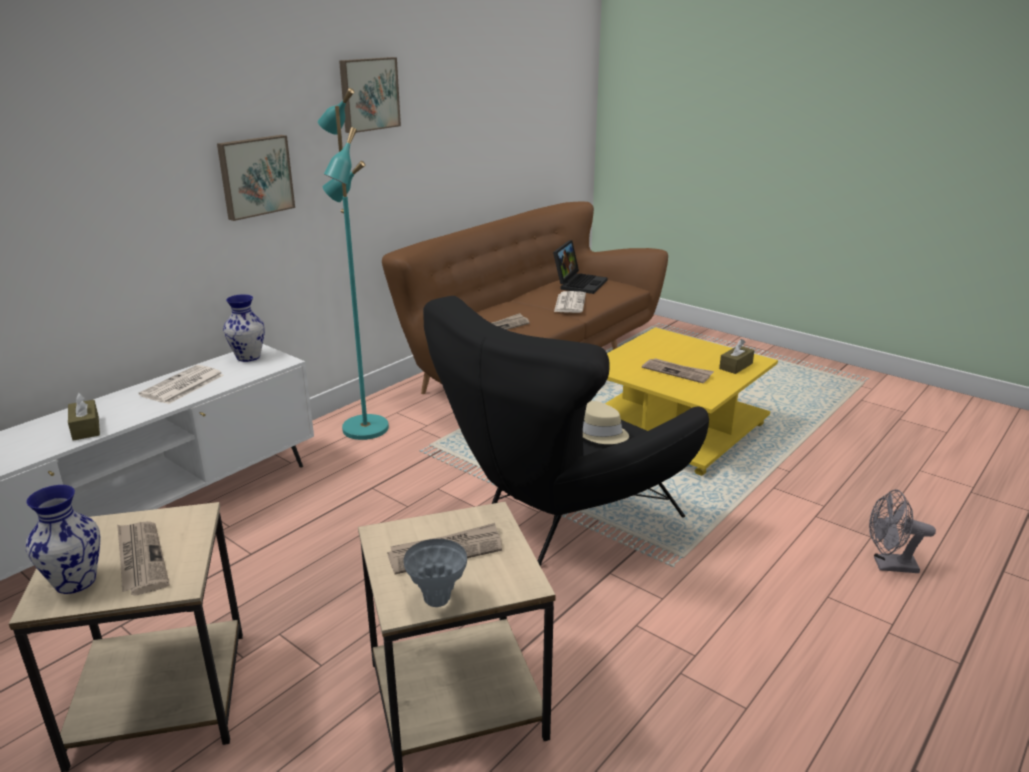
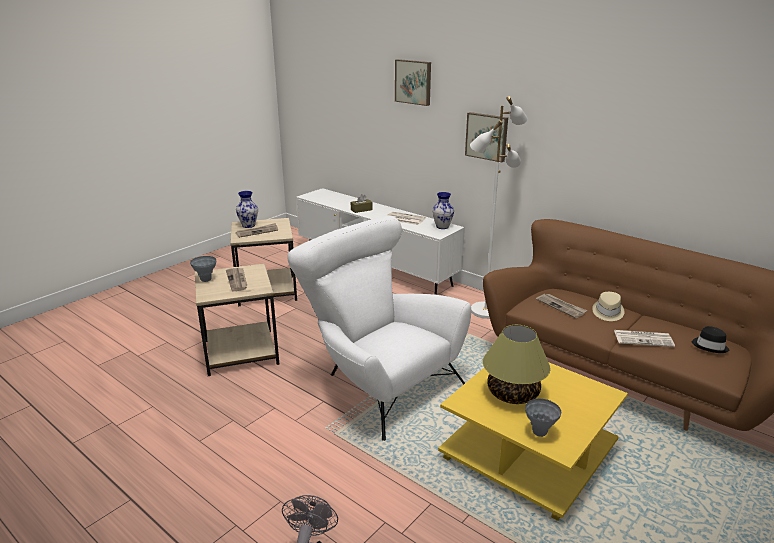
camera: 90 degrees right, 0 degrees up
turquoise floor lamp [318,88,389,440] -> white floor lamp [470,96,527,319]
picture [339,57,401,133] -> picture moved to [395,59,431,106]
black armchair [423,296,709,566] -> white armchair [288,216,471,441]
laptop [553,240,608,294] -> black hat [692,326,729,353]
beige hat [583,401,629,444] -> beige hat moved to [592,292,624,321]
newspaper [642,358,714,383] -> table lamp [483,325,551,404]
brown tissue box [719,339,755,374] -> grey vase [525,399,561,437]

